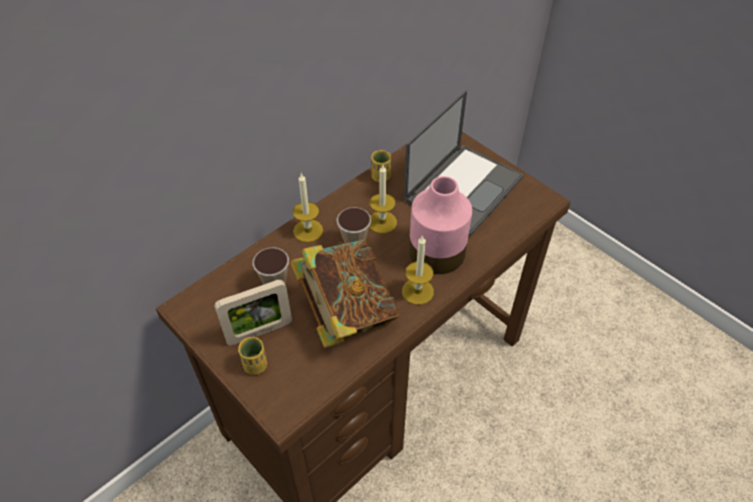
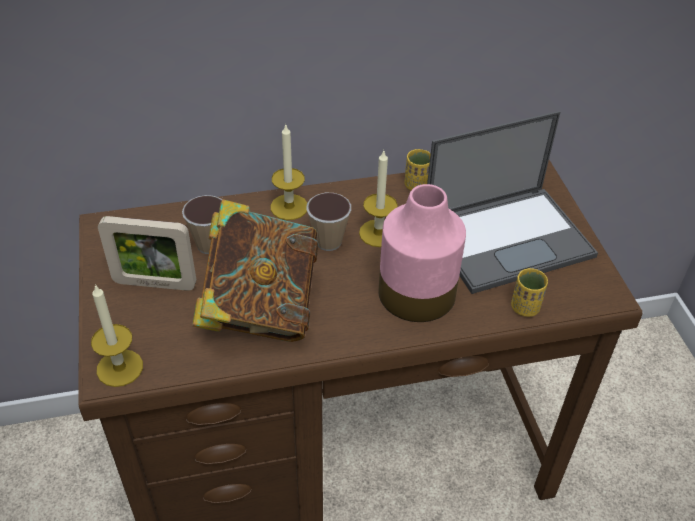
camera: 30 degrees right, 5 degrees down
yellow cup [238,337,267,375] -> yellow cup moved to [511,268,548,317]
candle [402,235,434,305] -> candle moved to [91,284,143,387]

